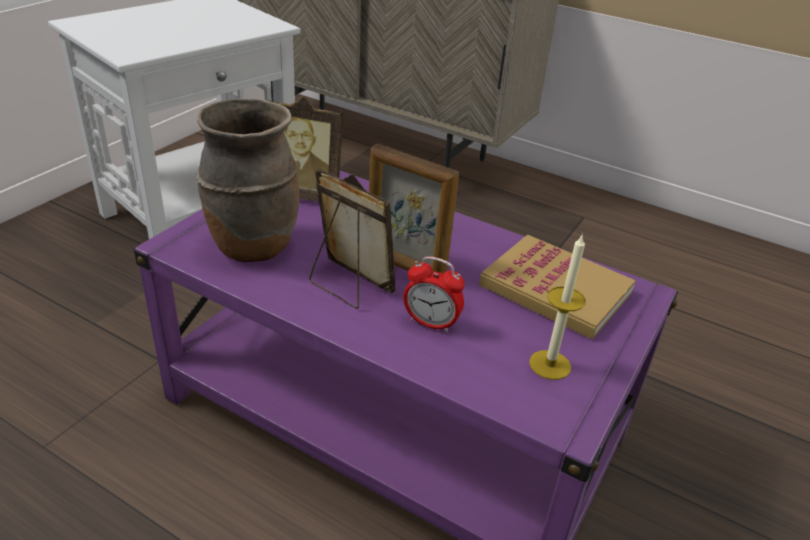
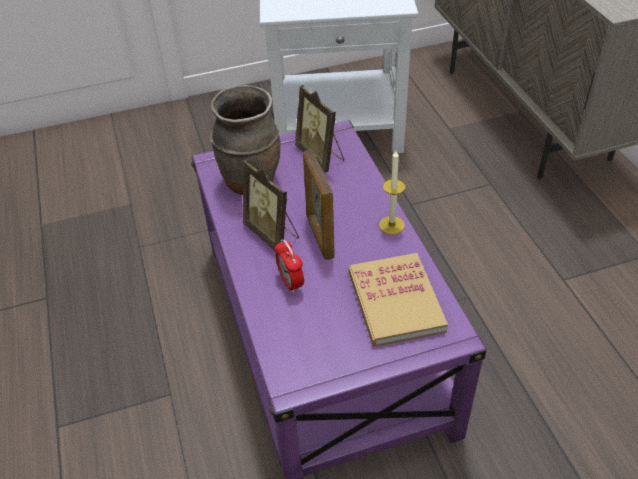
camera: 45 degrees right, 10 degrees up
picture frame [309,169,396,309] -> picture frame turned 150 degrees clockwise [243,160,299,252]
candle [529,233,586,380] -> candle moved to [379,151,406,235]

